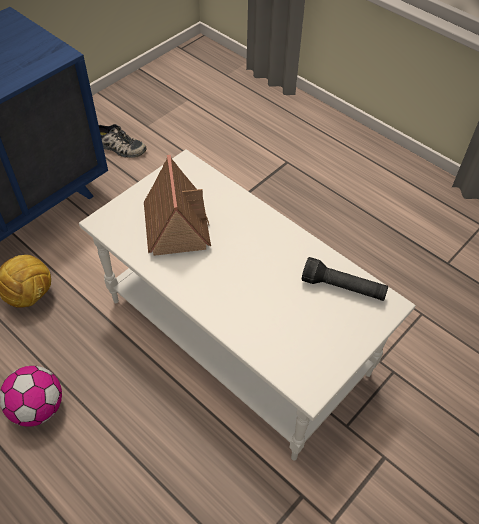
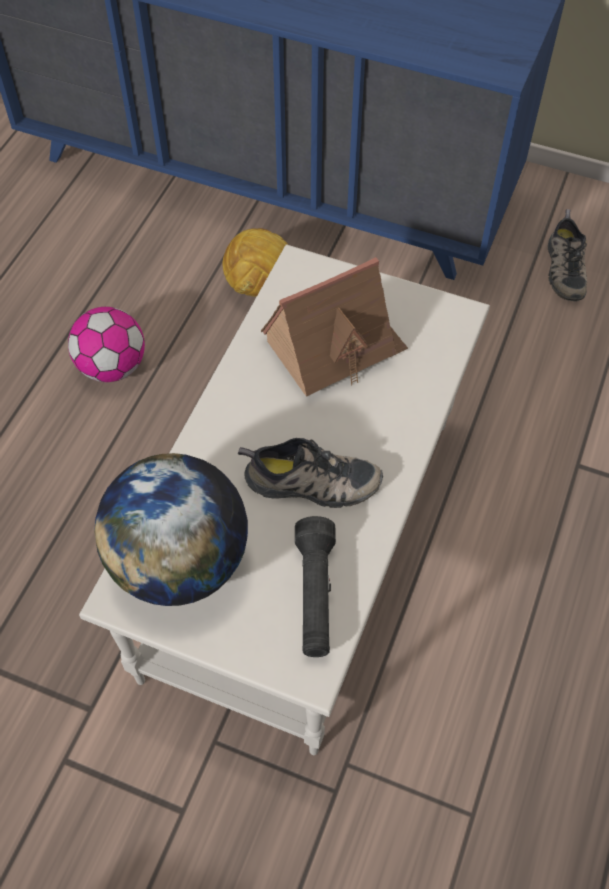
camera: 70 degrees right, 5 degrees up
none -> globe [94,453,248,606]
none -> shoe [238,438,383,508]

